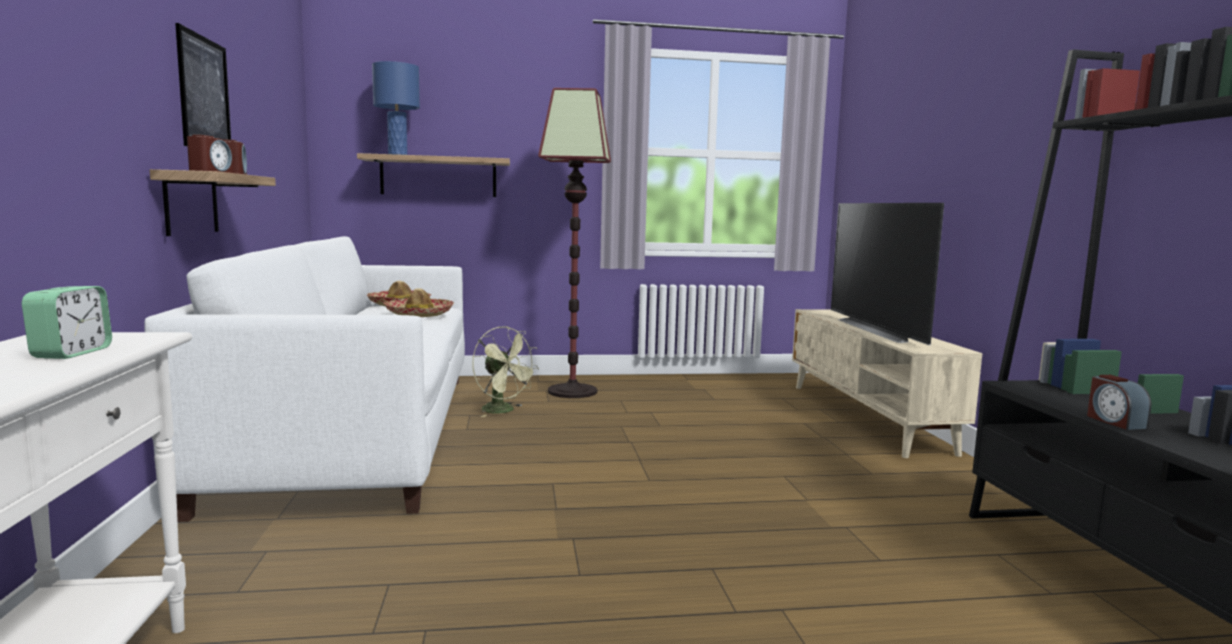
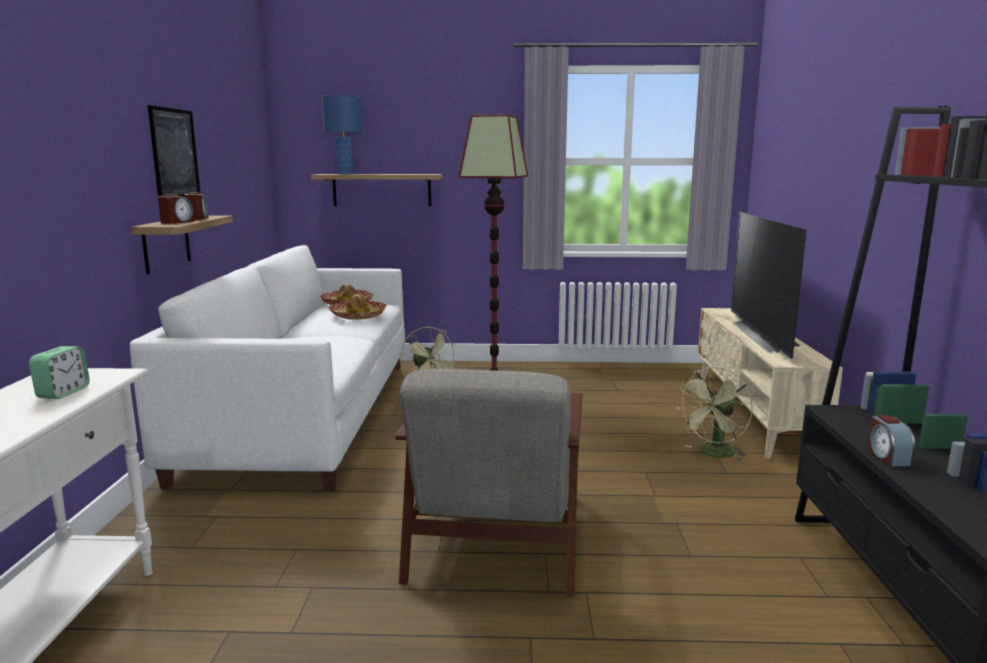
camera: 10 degrees right, 5 degrees up
none -> grey armchair [395,369,582,596]
none -> green fan [676,367,753,461]

